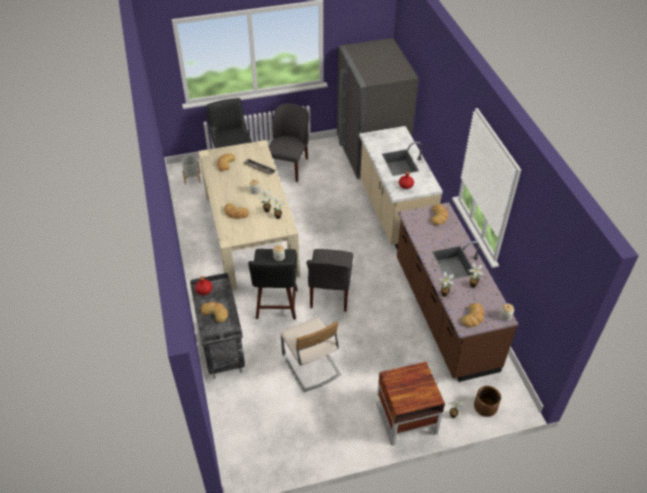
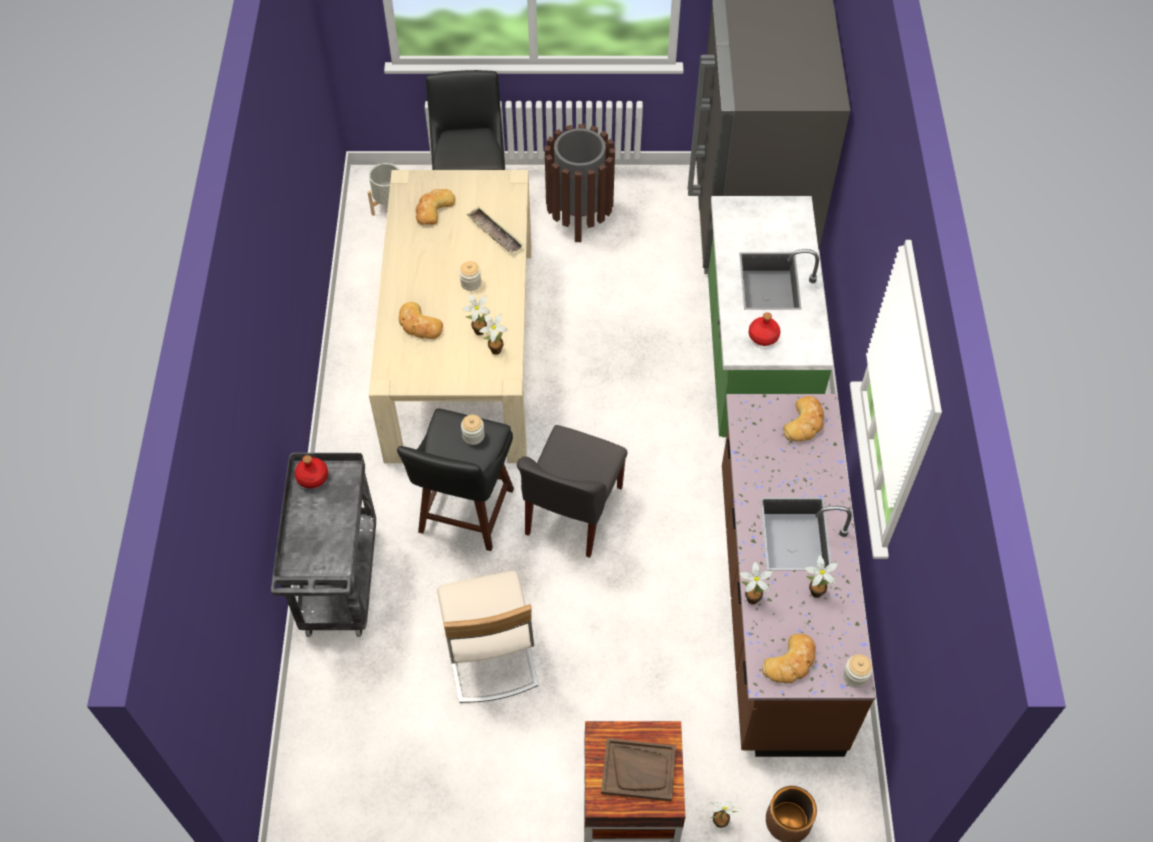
camera: 15 degrees right, 10 degrees up
bread [201,302,228,322] -> none
grey chair [269,103,309,182] -> brown trash can [545,124,615,242]
beige counter [359,126,443,249] -> green counter [708,196,833,437]
none -> brown tray [601,738,676,802]

